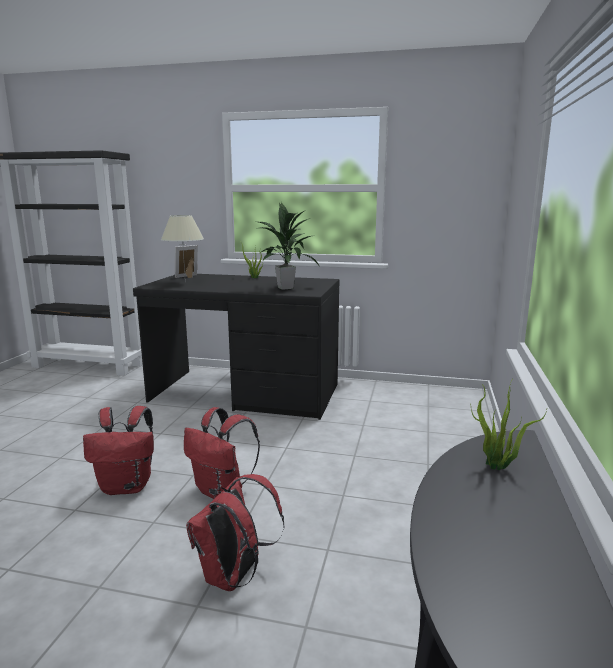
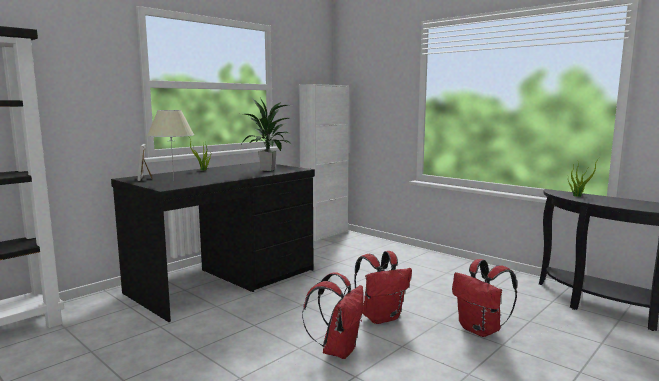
camera: 60 degrees left, 5 degrees down
none -> white cabinet [299,84,349,241]

